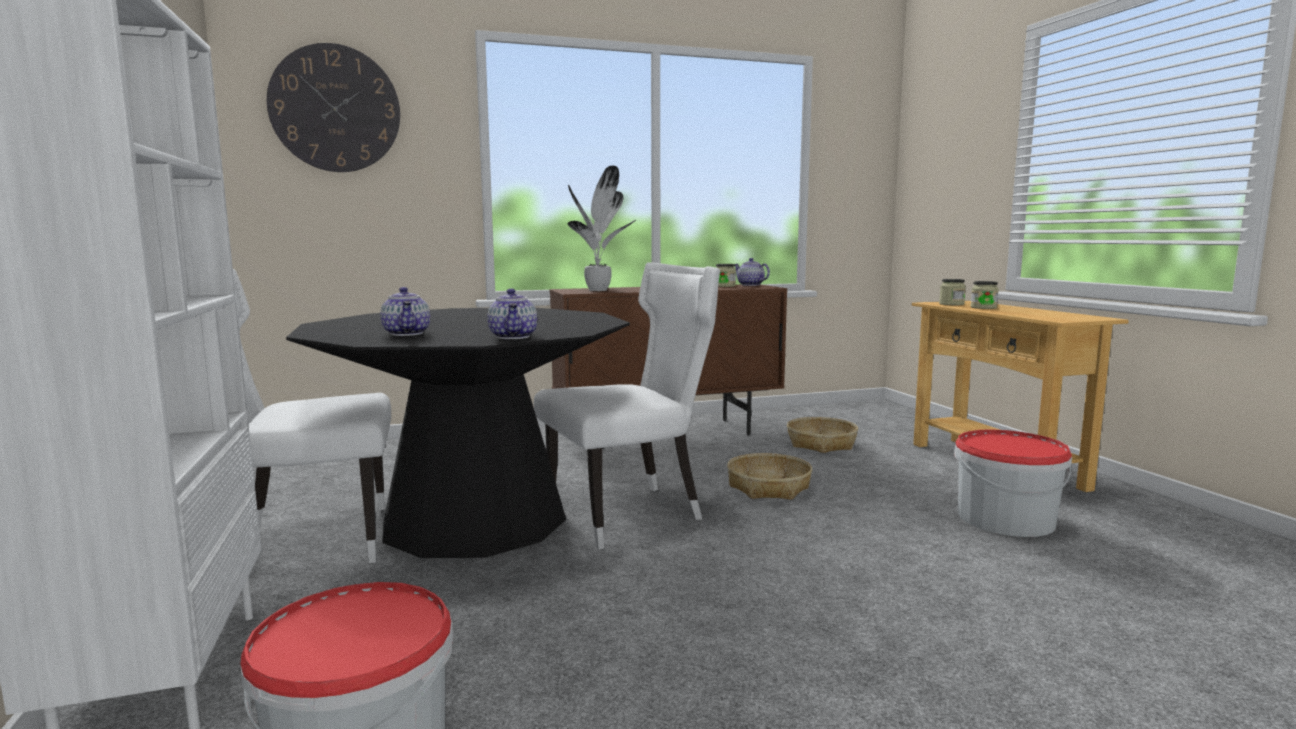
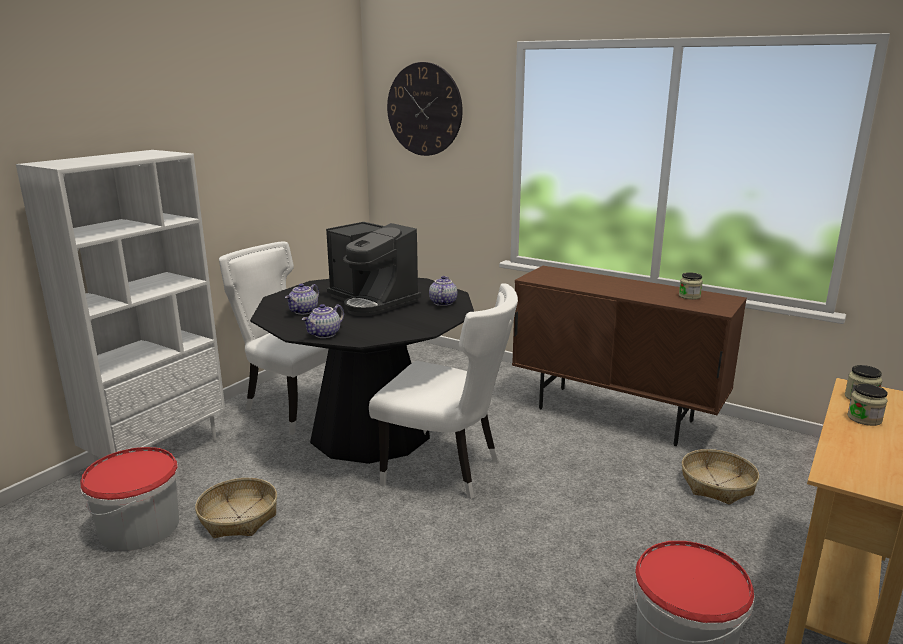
camera: 50 degrees right, 10 degrees up
potted plant [568,165,636,291] -> none
basket [727,453,812,500] -> basket moved to [195,478,277,538]
teapot [735,258,770,286] -> teapot moved to [429,276,457,306]
none -> coffee machine [326,222,421,316]

